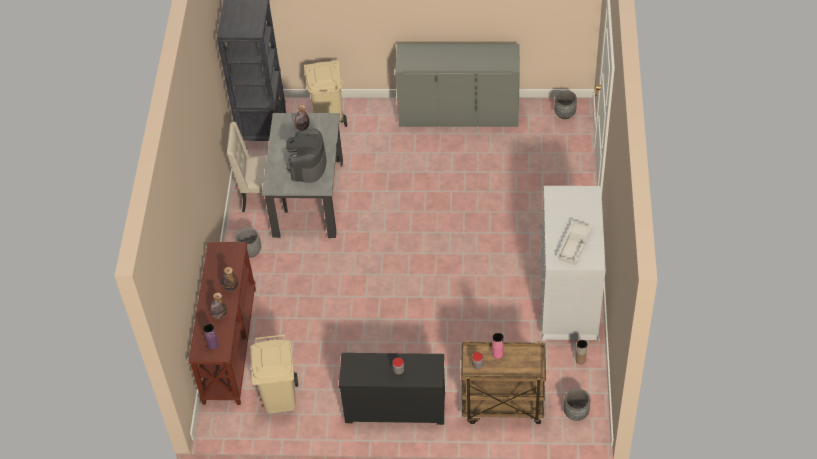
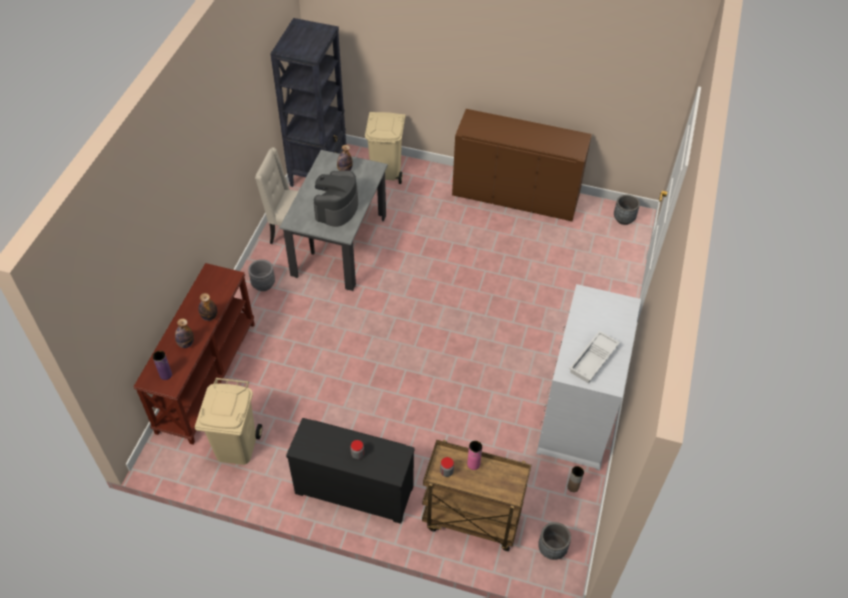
camera: 10 degrees right, 0 degrees up
grey cabinet [395,44,520,127] -> brown cabinet [452,109,592,221]

